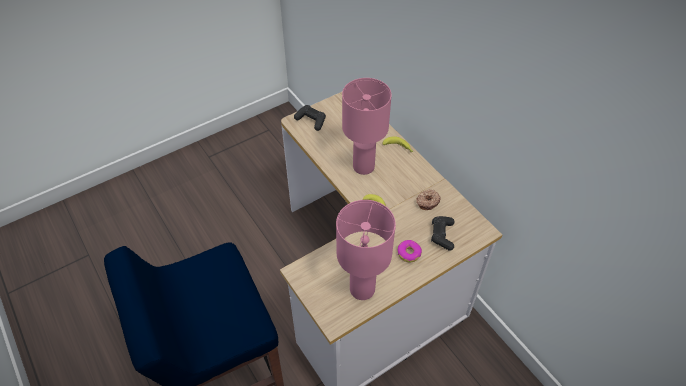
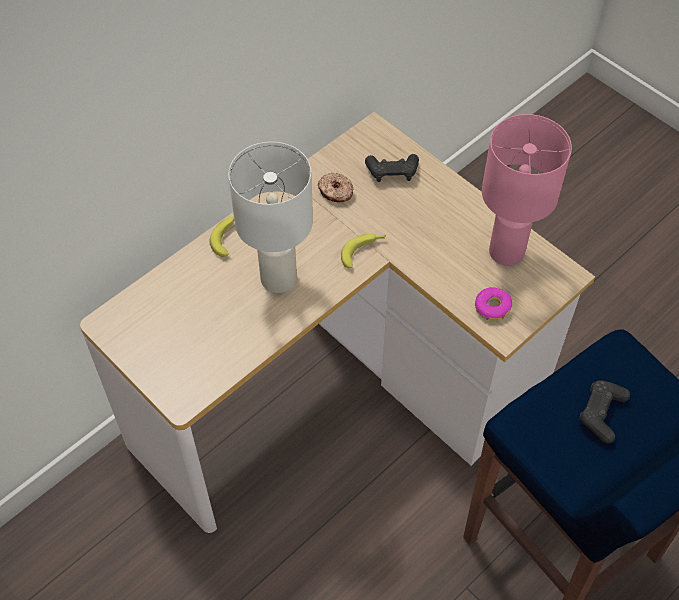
camera: 100 degrees left, 5 degrees up
black game controller [294,105,326,131] -> black game controller moved to [579,381,630,443]
pink table lamp [342,78,391,175] -> white table lamp [228,142,313,293]
donut [397,240,422,263] -> donut moved to [475,287,512,321]

